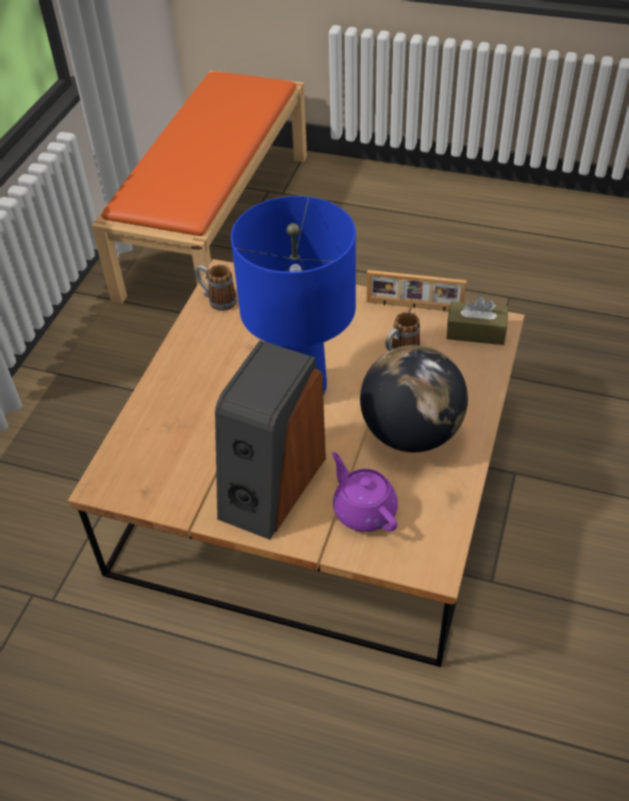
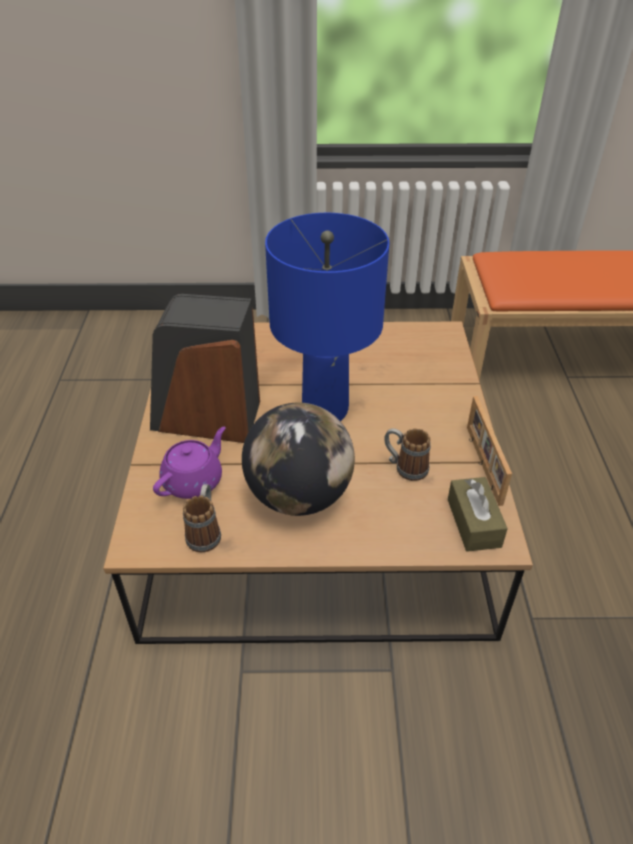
camera: 70 degrees right, 5 degrees down
mug [195,264,237,311] -> mug moved to [183,484,221,552]

